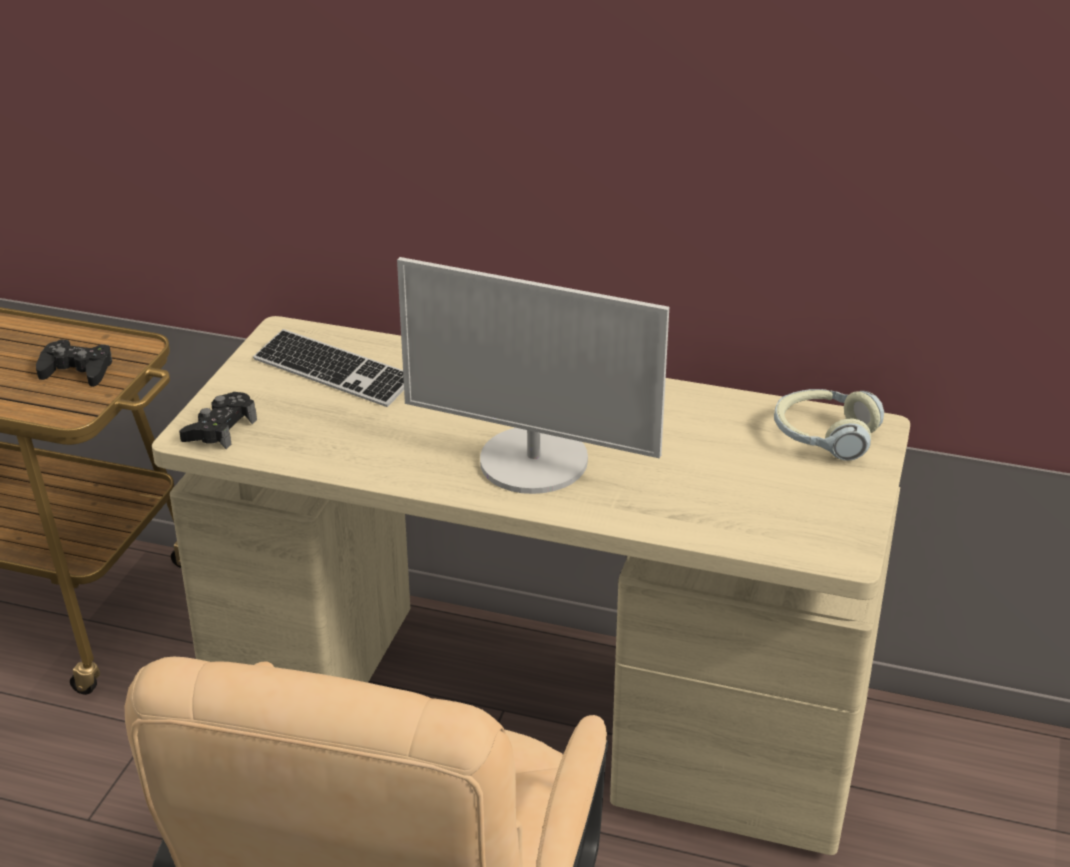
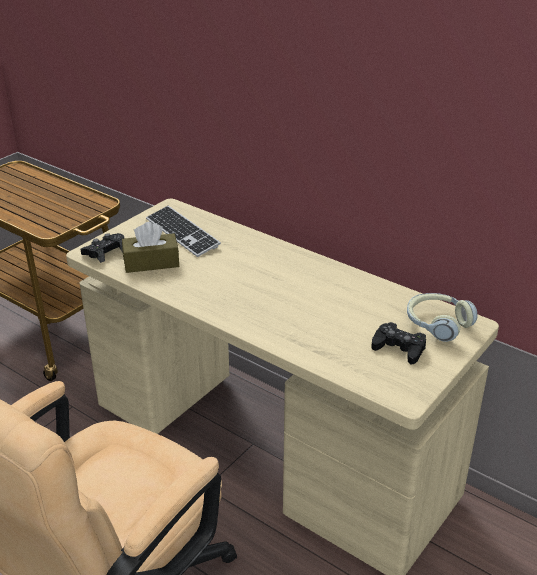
camera: 20 degrees right, 0 degrees up
black game controller [36,339,112,387] -> black game controller moved to [371,322,426,365]
monitor [397,257,669,494] -> none
none -> brown tissue box [122,222,179,273]

